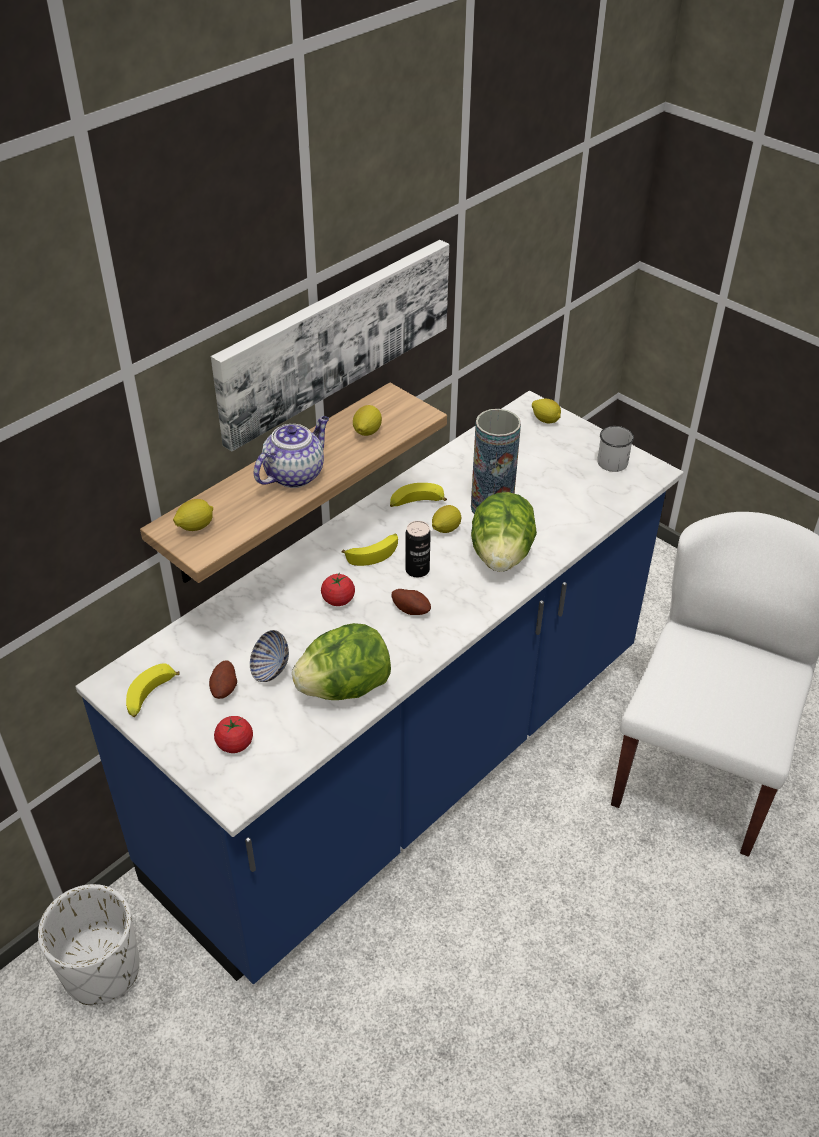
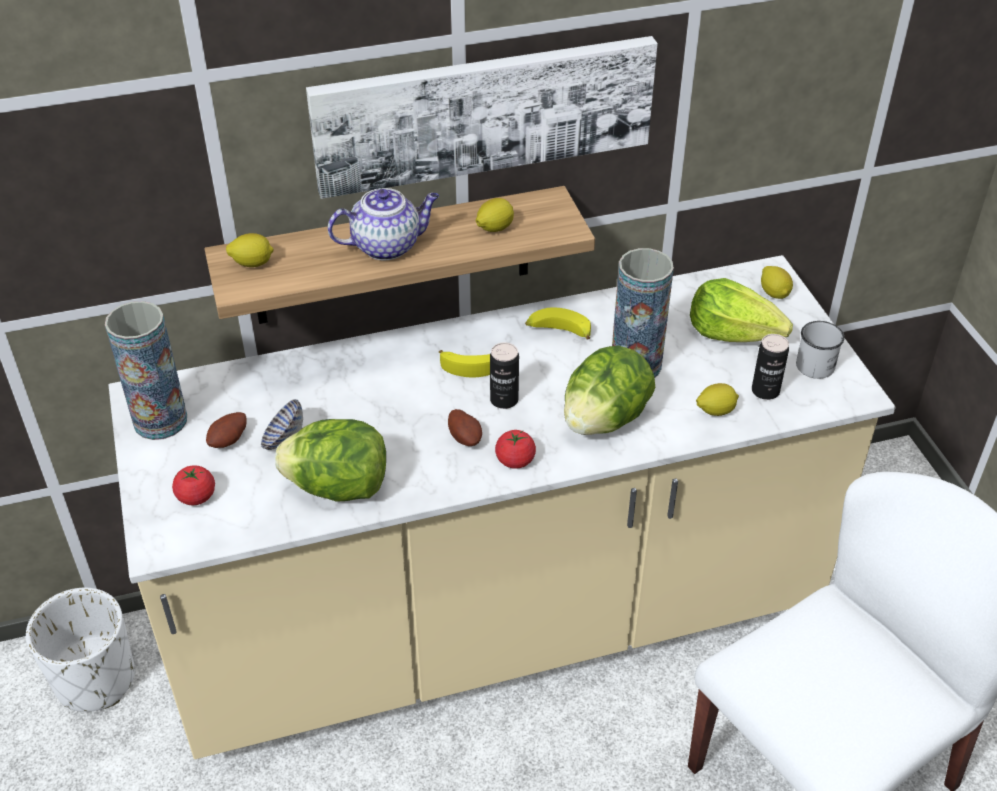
camera: 30 degrees right, 0 degrees up
blue counter [75,391,684,984] -> beige counter [108,255,896,759]
banana [126,663,180,717] -> vase [105,301,187,440]
tomato [321,574,355,606] -> tomato moved to [495,430,536,469]
lemon [432,505,461,533] -> lemon moved to [696,383,739,416]
none -> lettuce [690,278,793,342]
none -> can [752,334,789,400]

